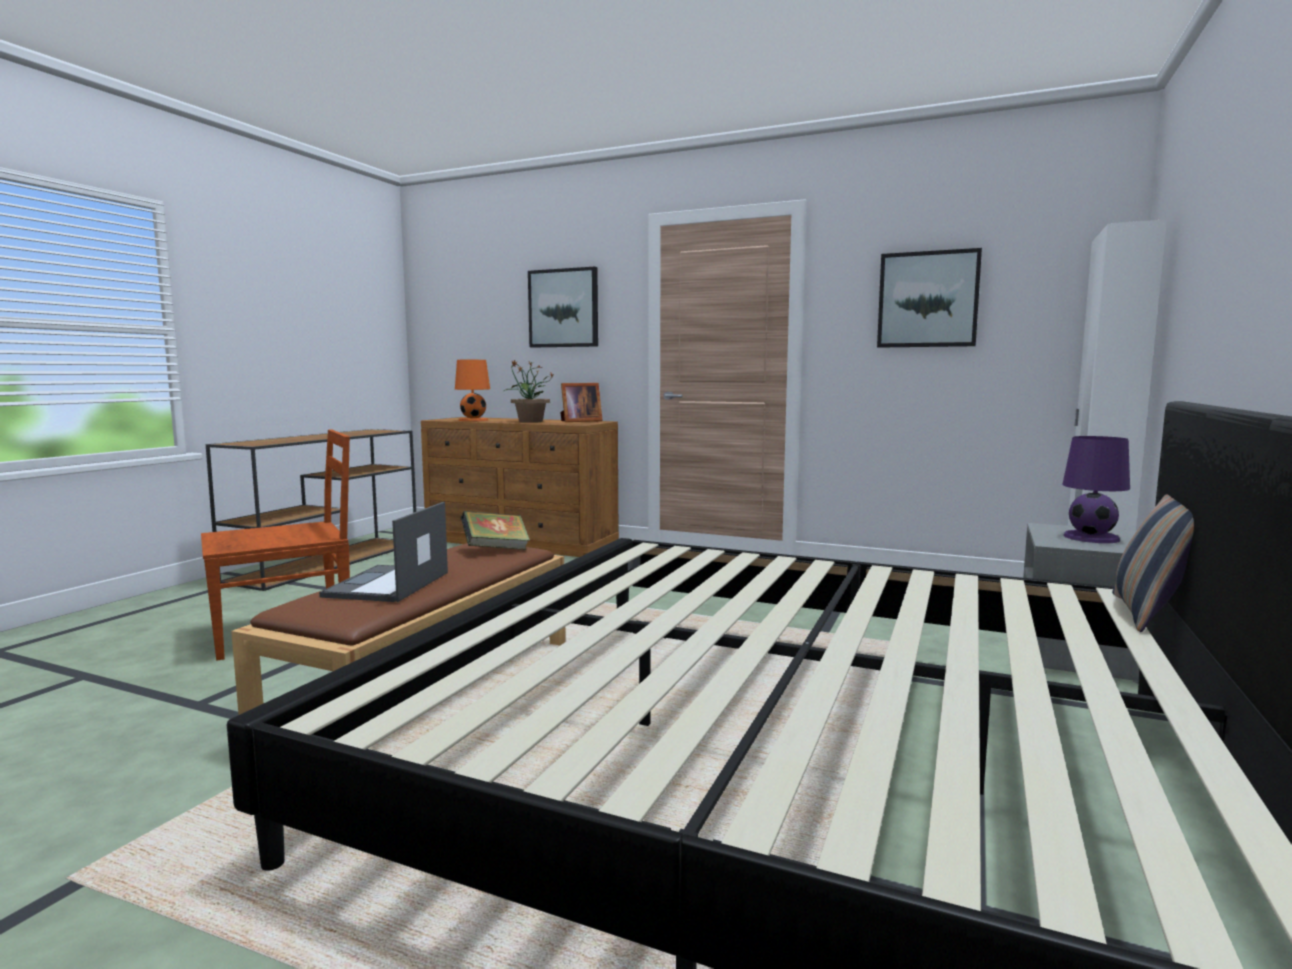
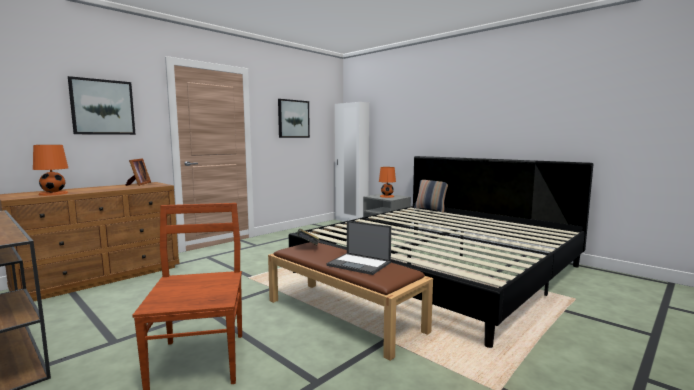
camera: 70 degrees left, 0 degrees up
potted plant [504,361,553,423] -> none
purple table lamp [1062,436,1130,543] -> orange table lamp [379,167,396,198]

